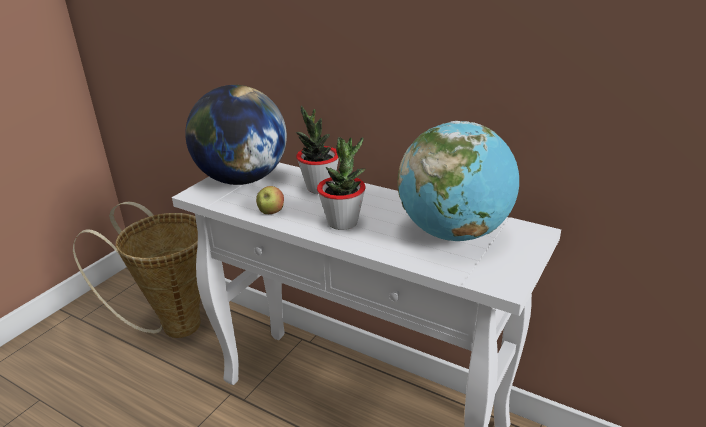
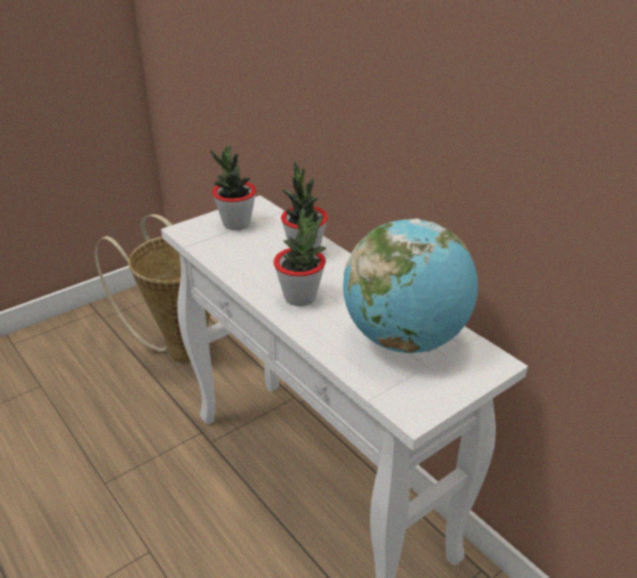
camera: 20 degrees right, 5 degrees up
globe [185,85,287,185] -> potted plant [210,146,256,230]
apple [256,186,284,214] -> none

